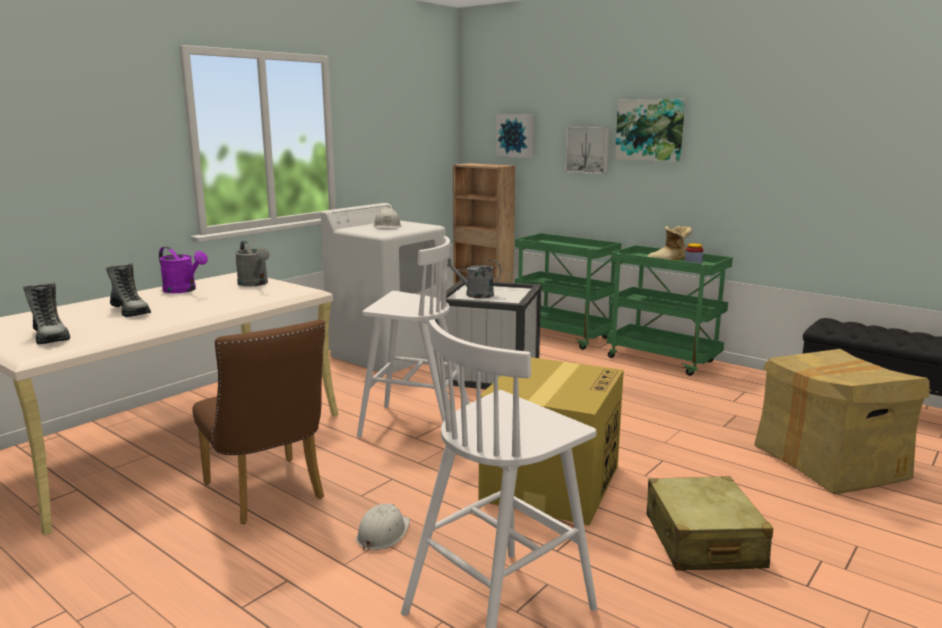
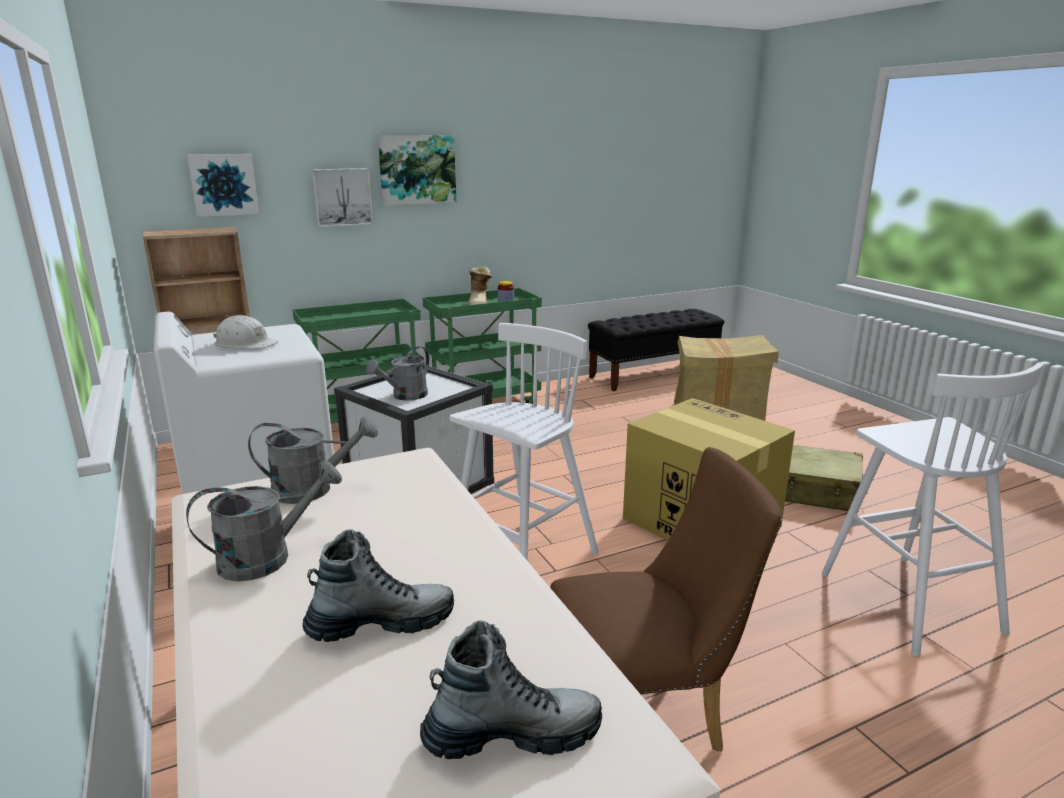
camera: 65 degrees left, 5 degrees up
purple watering can [159,247,208,293] -> grey watering can [186,461,342,581]
white hard hat [356,504,410,551] -> none

